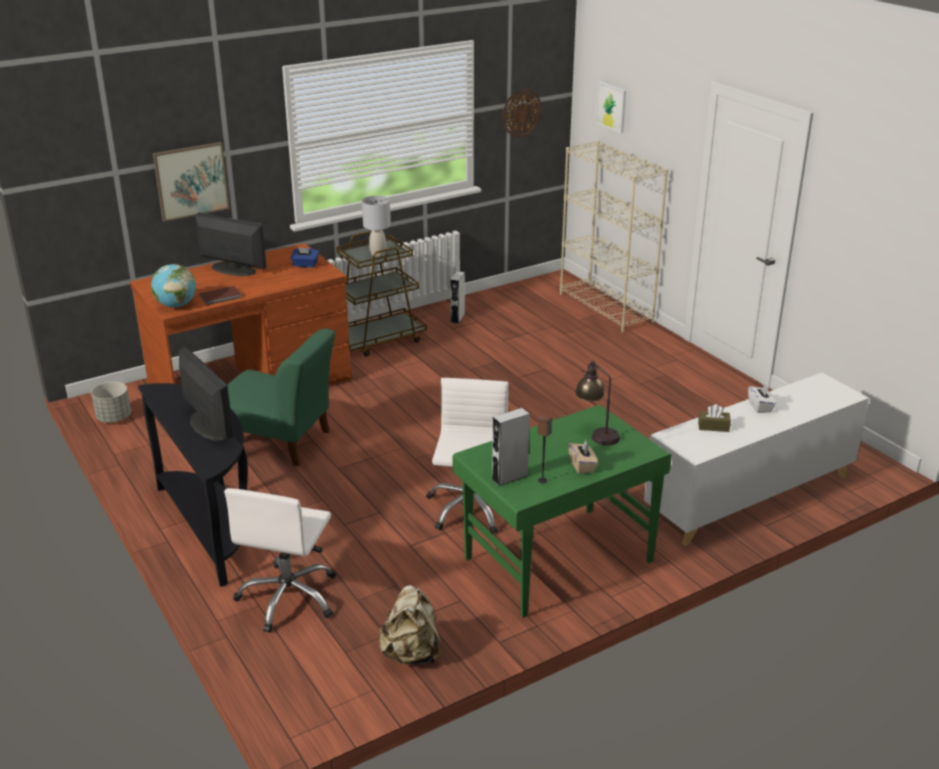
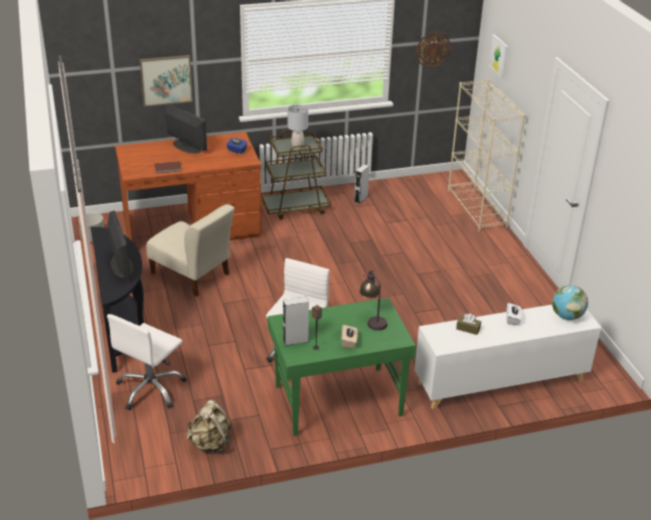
camera: 15 degrees right, 5 degrees up
globe [151,264,196,308] -> globe moved to [552,285,588,320]
green chair [227,329,335,466] -> beige chair [146,204,235,296]

